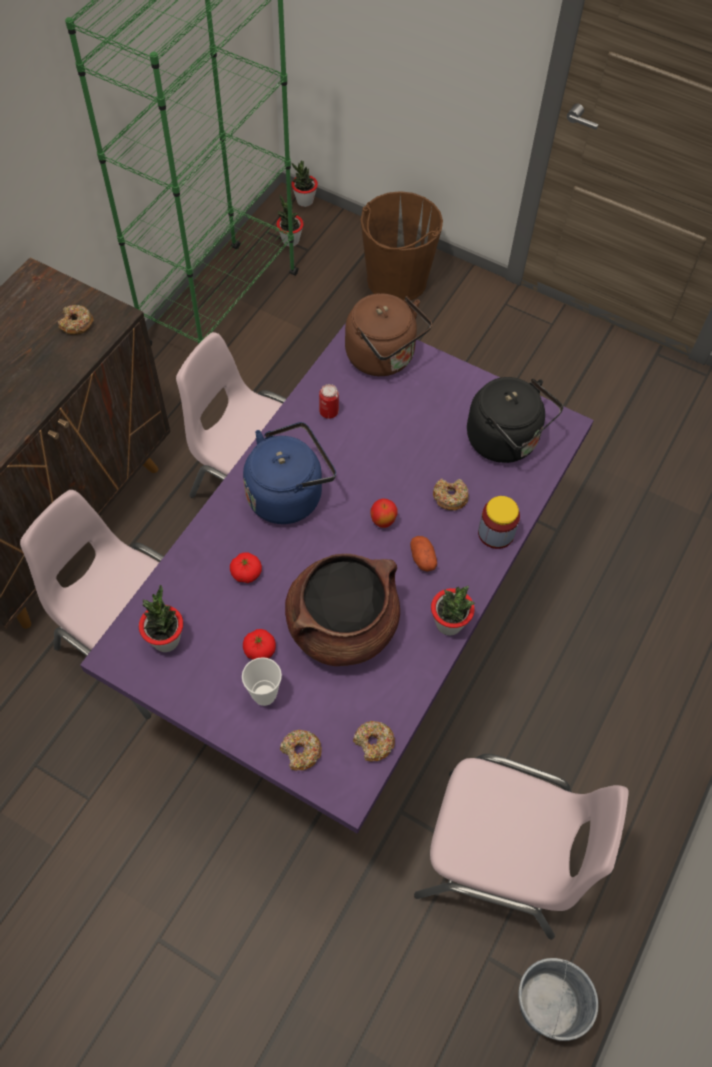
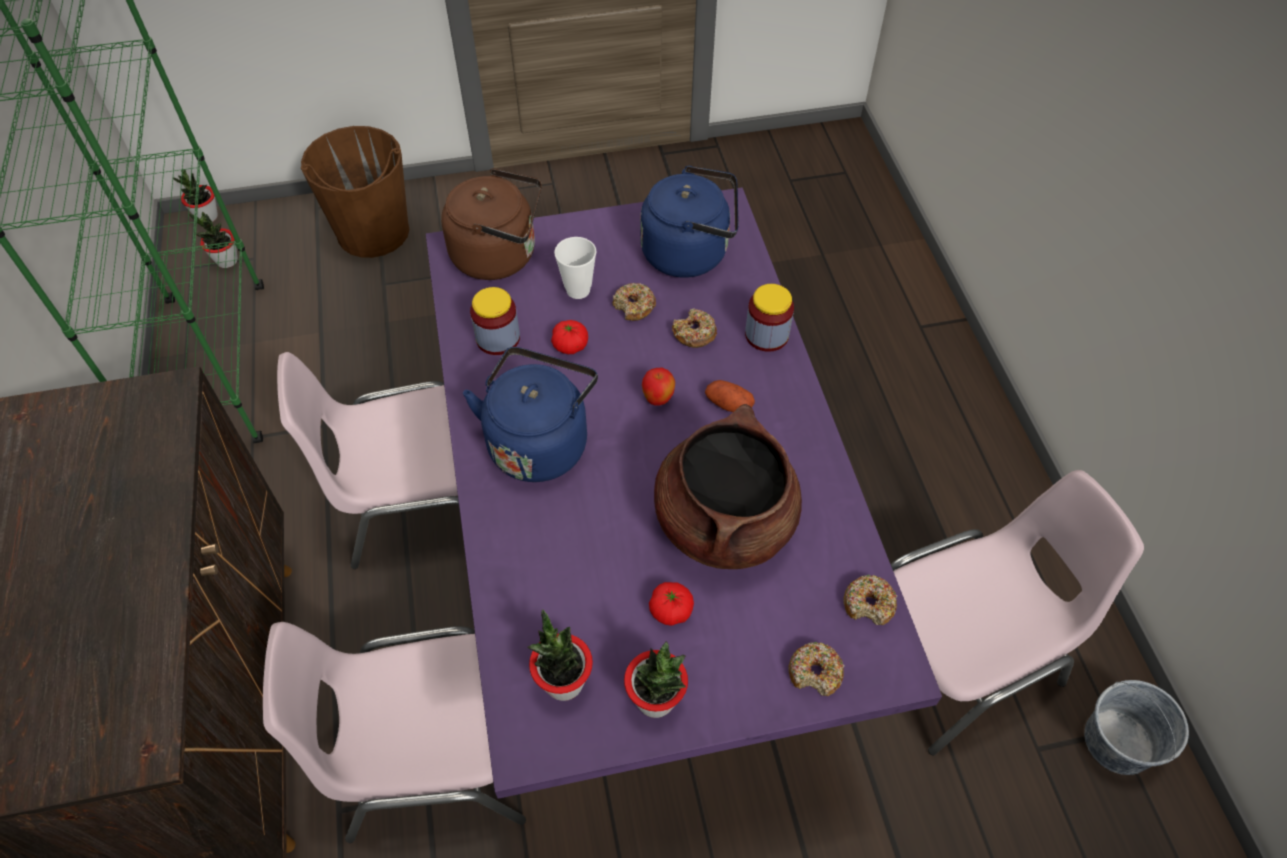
camera: 40 degrees left, 5 degrees down
donut [58,305,94,335] -> donut moved to [612,283,656,321]
tomato [230,552,262,583] -> tomato moved to [551,320,588,354]
cup [242,657,282,706] -> cup moved to [554,237,596,299]
can [319,384,339,419] -> jar [470,287,520,355]
potted plant [431,586,475,636] -> potted plant moved to [624,642,688,718]
black kettle [467,377,563,463] -> blue kettle [640,166,738,278]

